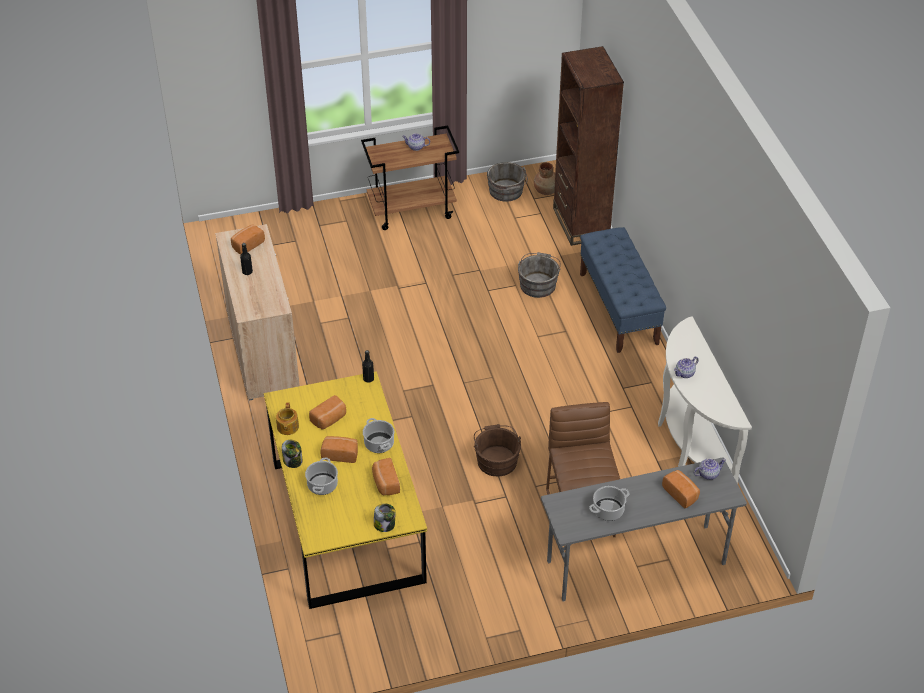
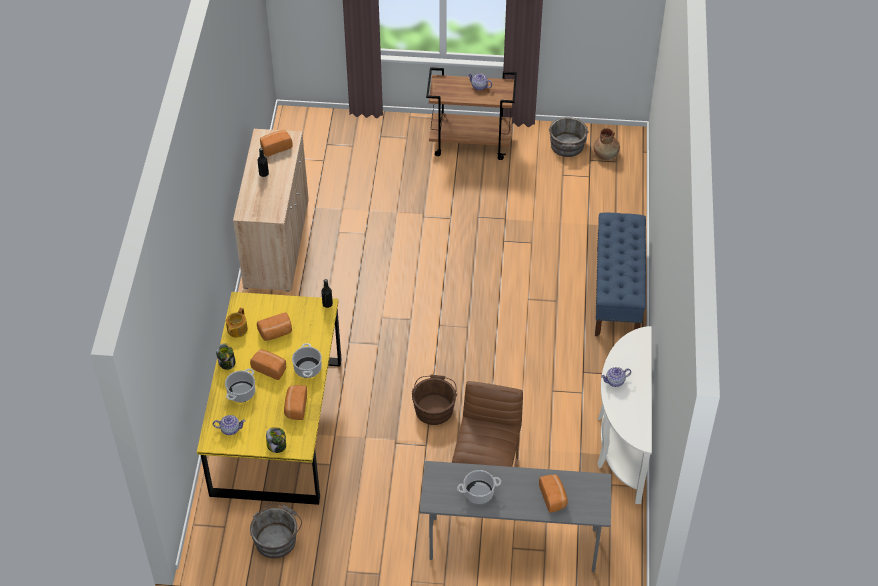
camera: 20 degrees right, 5 degrees up
grey bucket [518,252,561,298] -> grey bucket moved to [250,503,302,559]
brown bookcase [553,46,624,246] -> none
teapot [694,459,726,480] -> teapot moved to [213,415,246,435]

